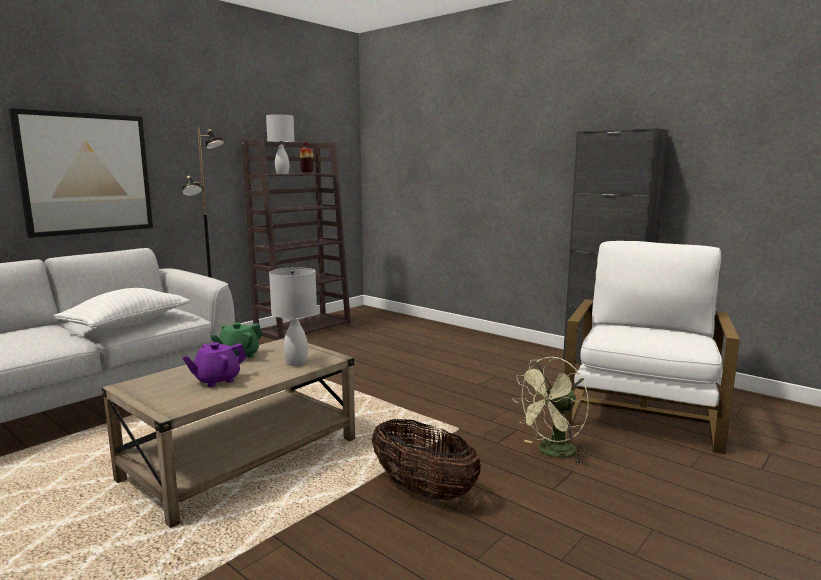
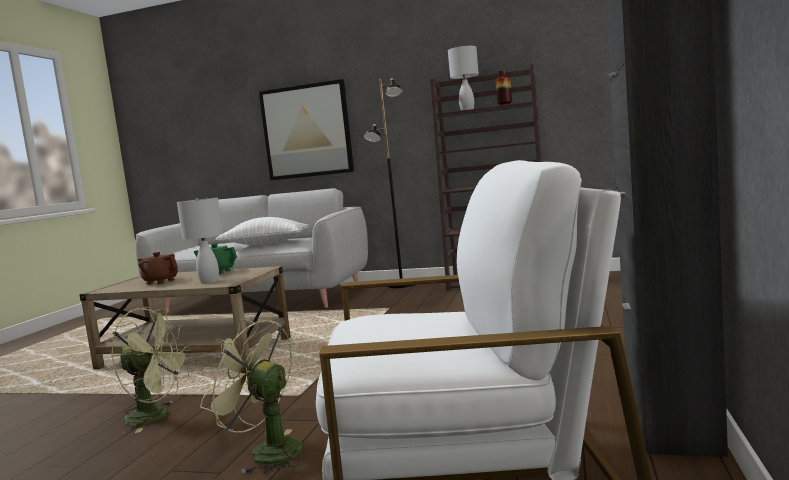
camera: 65 degrees right, 5 degrees down
purple teapot [182,342,246,387] -> brown teapot [138,252,178,284]
basket [372,419,481,501] -> green fan [111,307,191,433]

